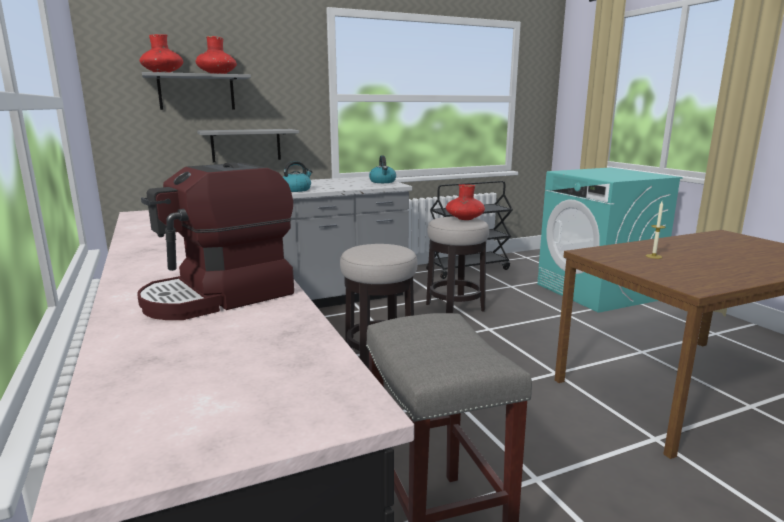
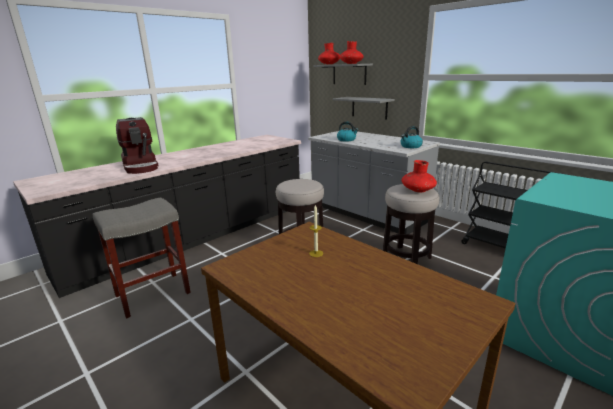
camera: 70 degrees right, 5 degrees up
coffee machine [137,162,294,320] -> coffee machine turned 150 degrees counterclockwise [116,117,158,174]

